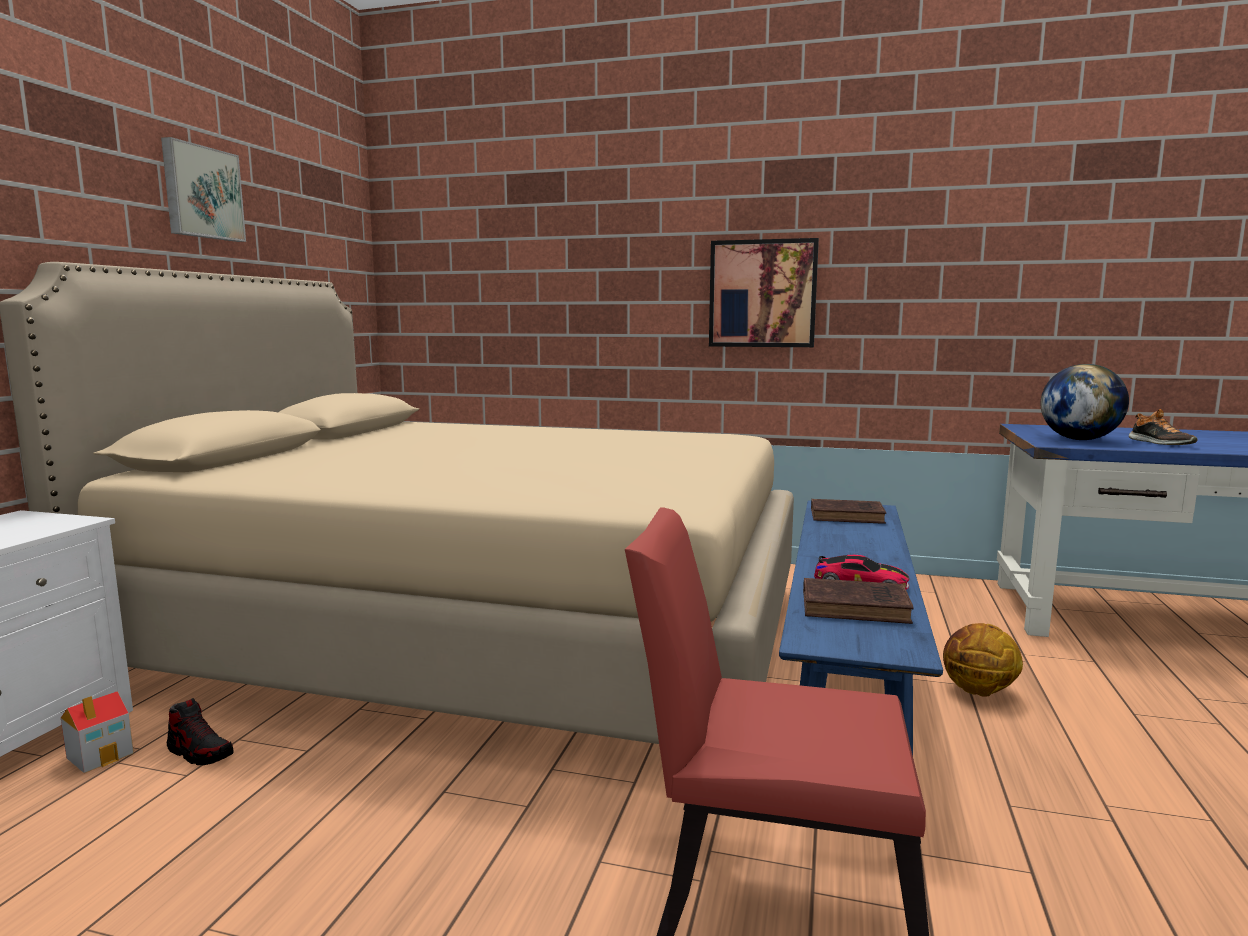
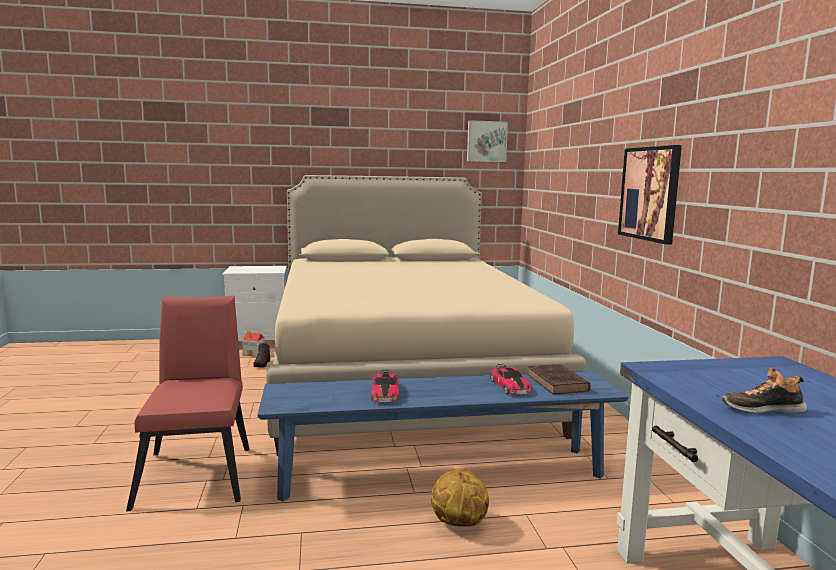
camera: 65 degrees right, 0 degrees up
picture [161,137,246,242] -> picture moved to [467,120,508,162]
brown book [803,578,914,624] -> none
globe [1040,364,1129,440] -> none
shoe [1129,409,1197,445] -> shoe turned 45 degrees clockwise [722,368,807,414]
none -> toy car [490,364,532,395]

